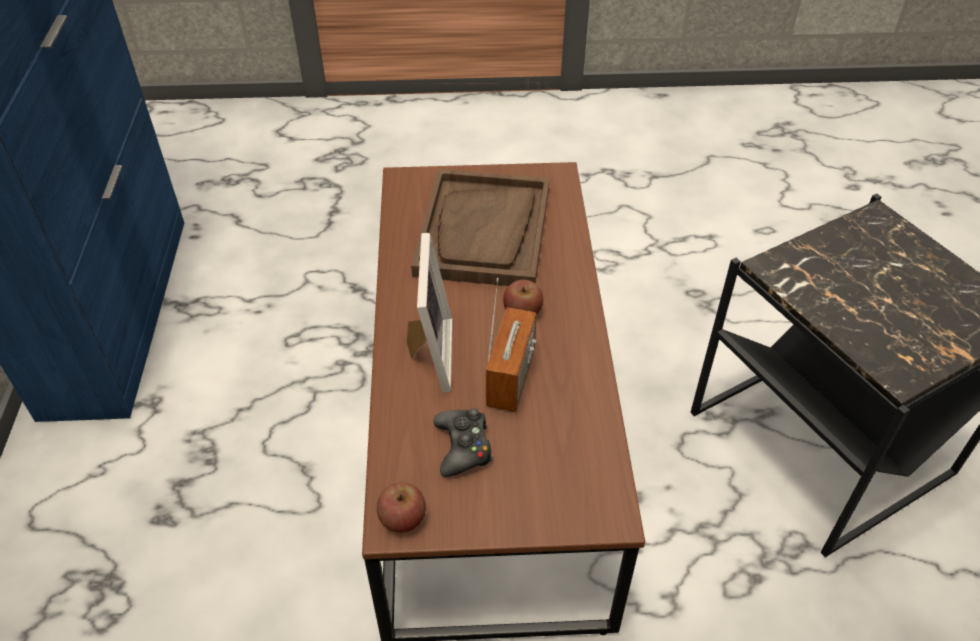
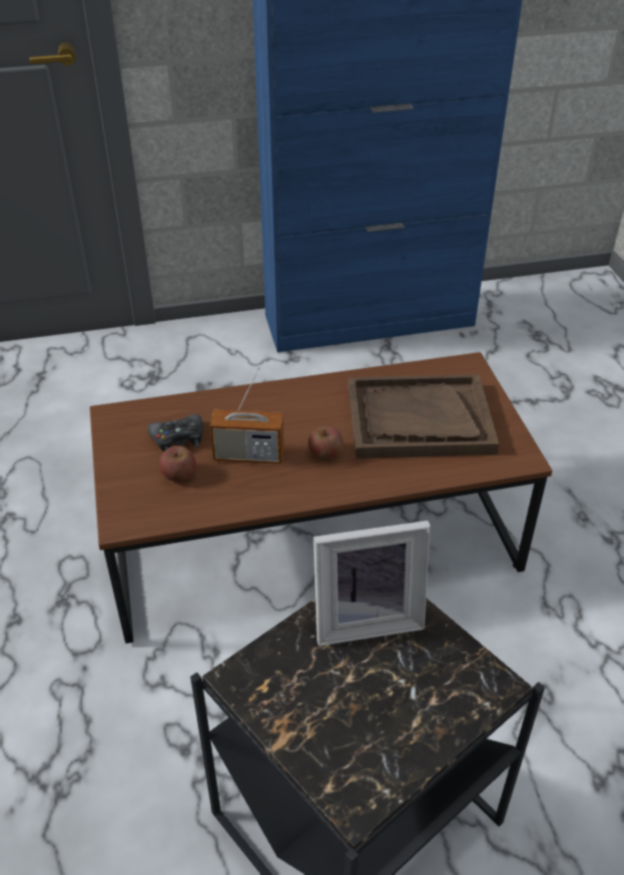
camera: 80 degrees right, 5 degrees down
apple [377,483,426,533] -> apple moved to [160,446,196,482]
picture frame [407,233,452,393] -> picture frame moved to [313,521,430,646]

